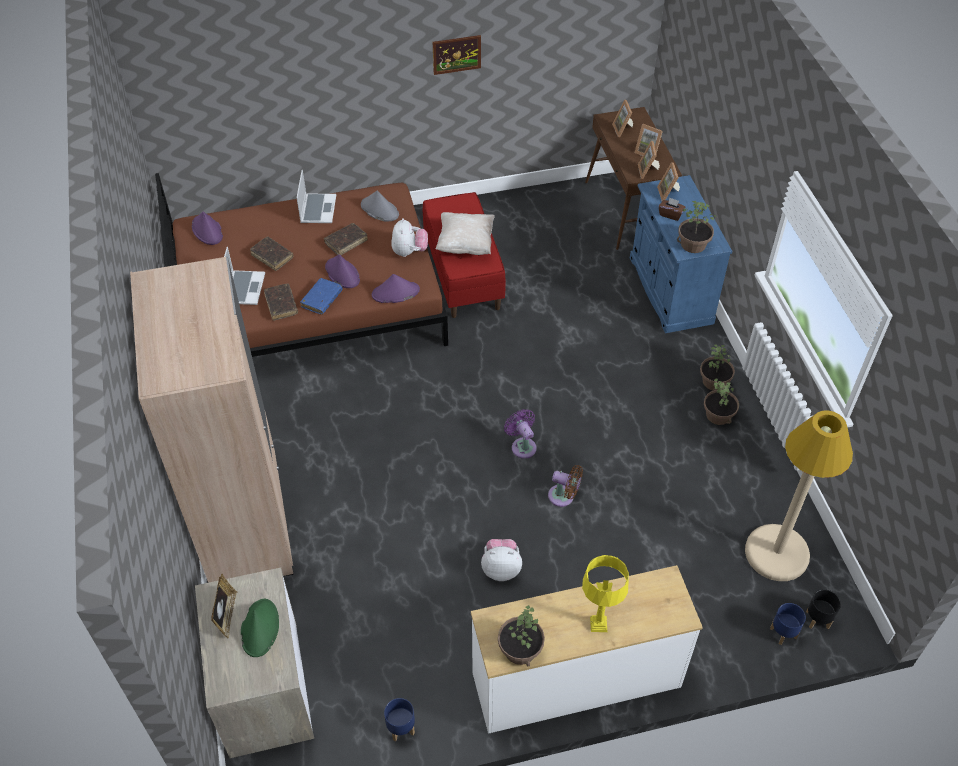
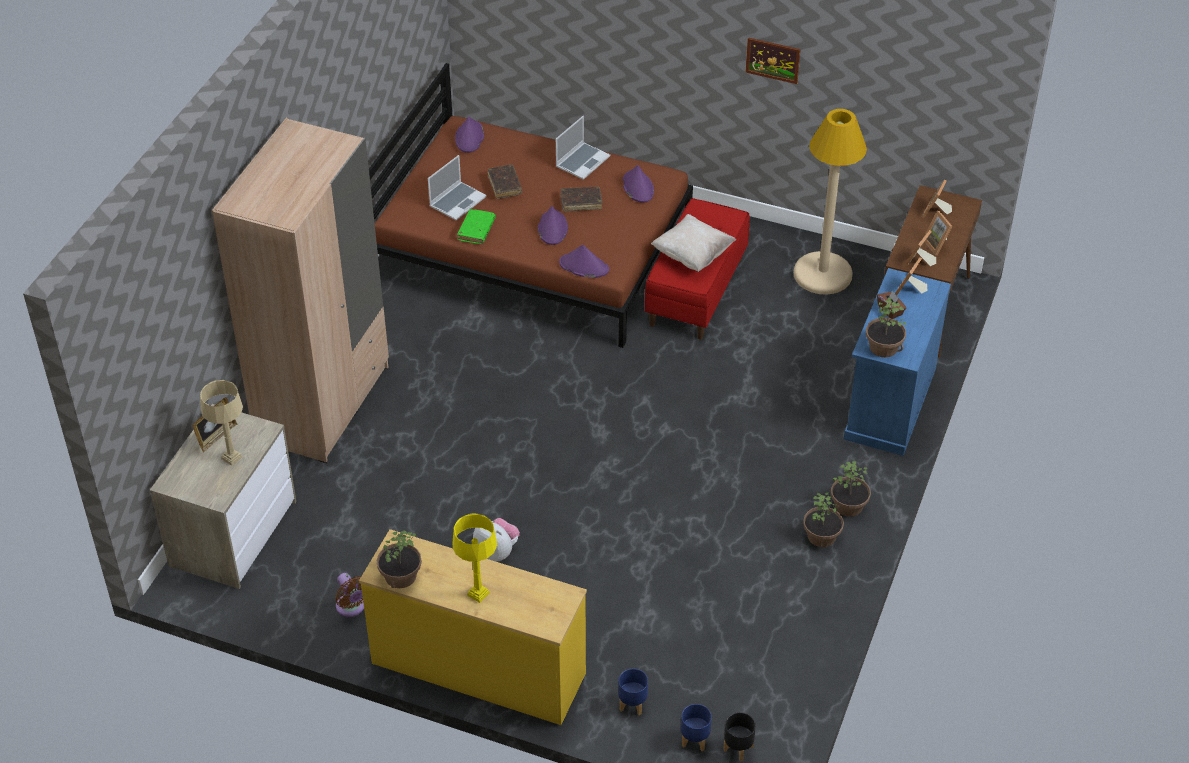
camera: 35 degrees right, 5 degrees down
green hat [241,599,279,657] -> beige table lamp [200,380,243,466]
brown book [264,283,298,321] -> green book [457,209,496,244]
blue book [300,278,343,314] -> none
grey hat [361,191,399,221] -> purple hat [623,165,654,203]
blue planter [384,698,415,741] -> blue planter moved to [618,669,648,715]
plush toy [391,218,428,257] -> none
white dresser [471,565,703,734] -> yellow dresser [359,529,587,725]
purple fan [504,409,537,458] -> none
brown fan [548,465,583,507] -> brown fan moved to [335,573,364,617]
beige floor lamp [745,410,853,581] -> beige floor lamp moved to [794,109,867,295]

